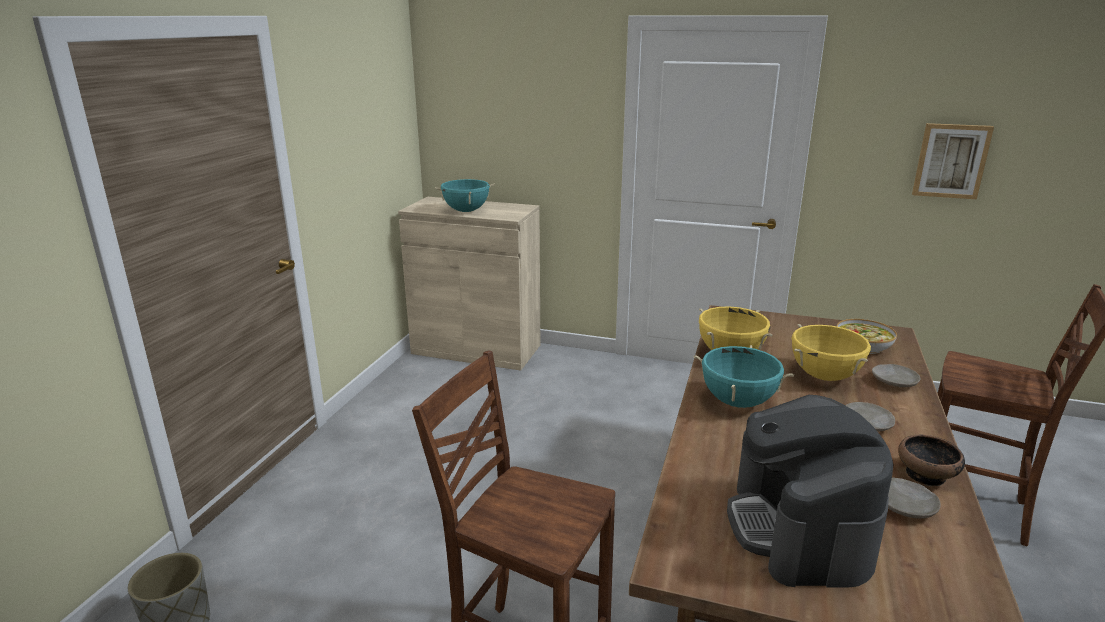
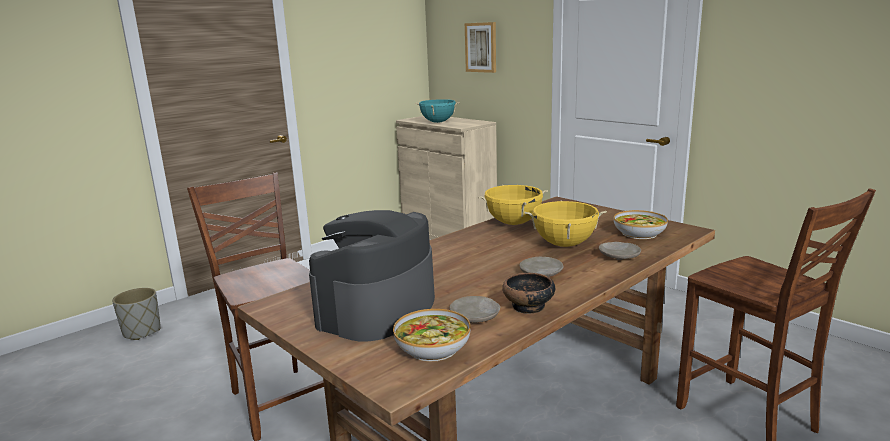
camera: 30 degrees right, 5 degrees down
turquoise cooking pot [694,345,794,408] -> none
picture [912,123,994,199] -> picture moved to [465,22,496,73]
none -> bowl [393,309,471,362]

